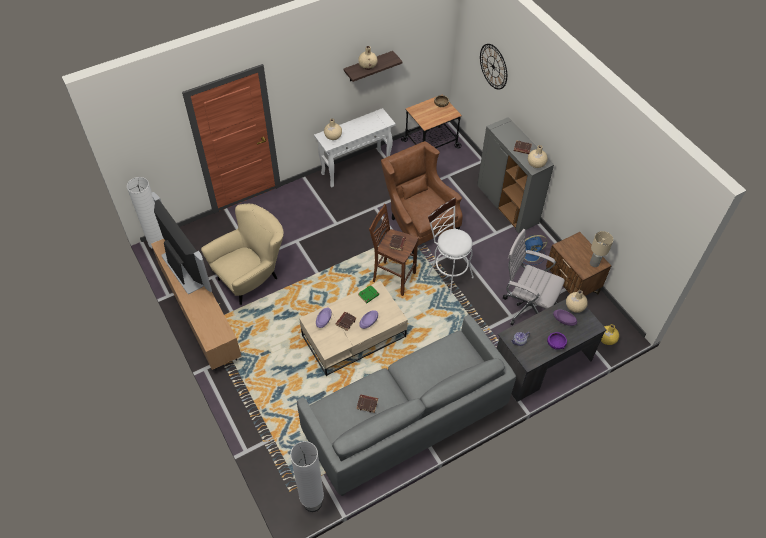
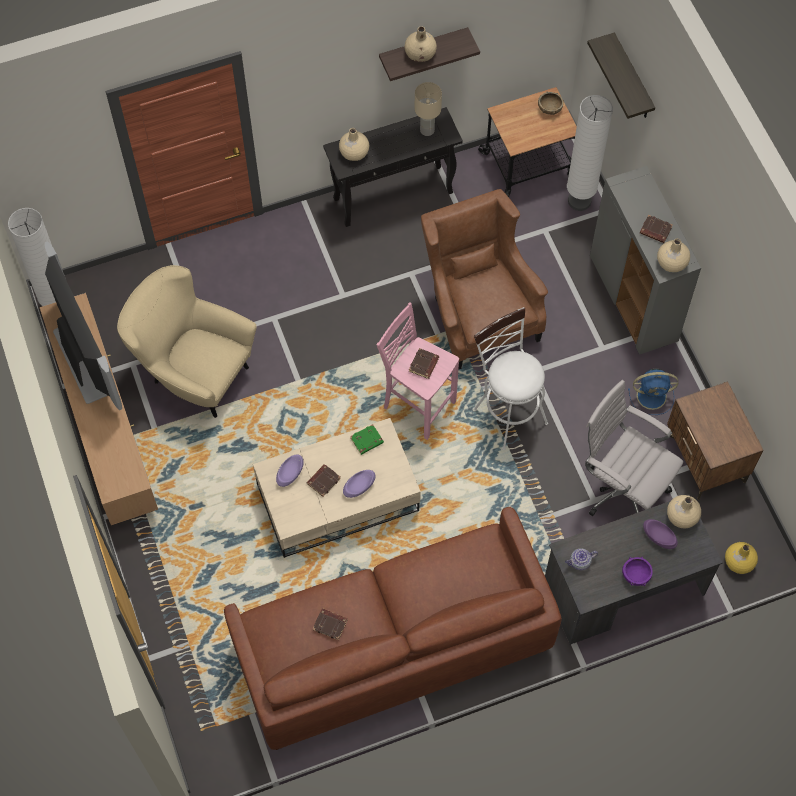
camera: 10 degrees right, 10 degrees up
beige armchair [201,204,284,305] -> beige armchair turned 120 degrees counterclockwise [117,265,257,418]
white floor lamp [290,441,324,512] -> white floor lamp moved to [567,95,613,211]
grey sofa [297,315,516,496] -> brown sofa [224,507,562,750]
white console table [314,108,396,188] -> black console table [323,107,463,227]
brown stool [369,204,418,296] -> pink stool [377,302,459,440]
wall clock [480,44,507,90] -> shelf [587,33,655,119]
beige table lamp [590,231,613,267] -> beige table lamp moved to [415,82,442,136]

